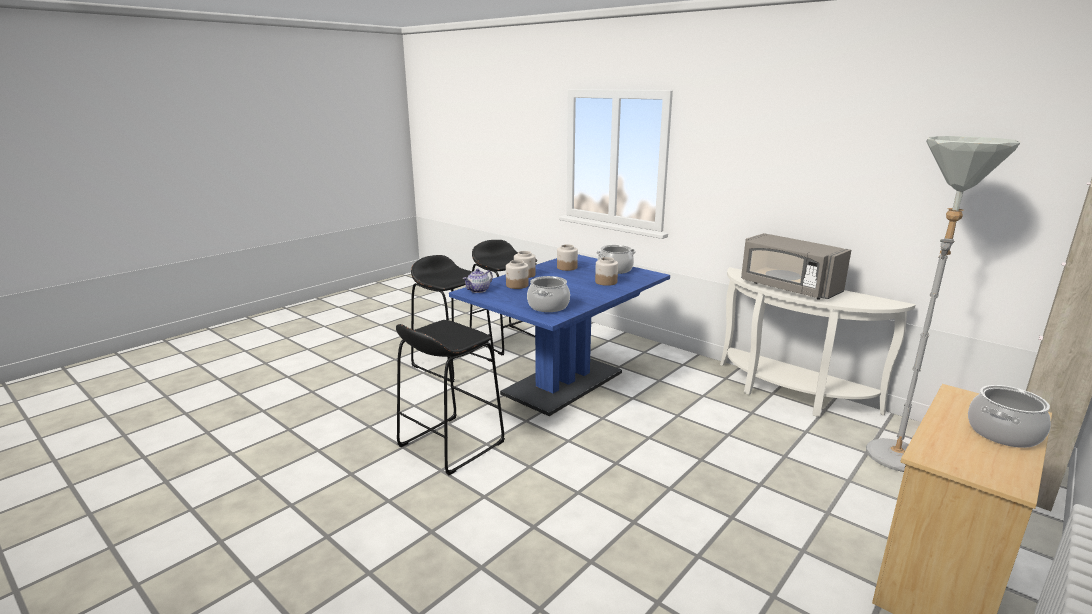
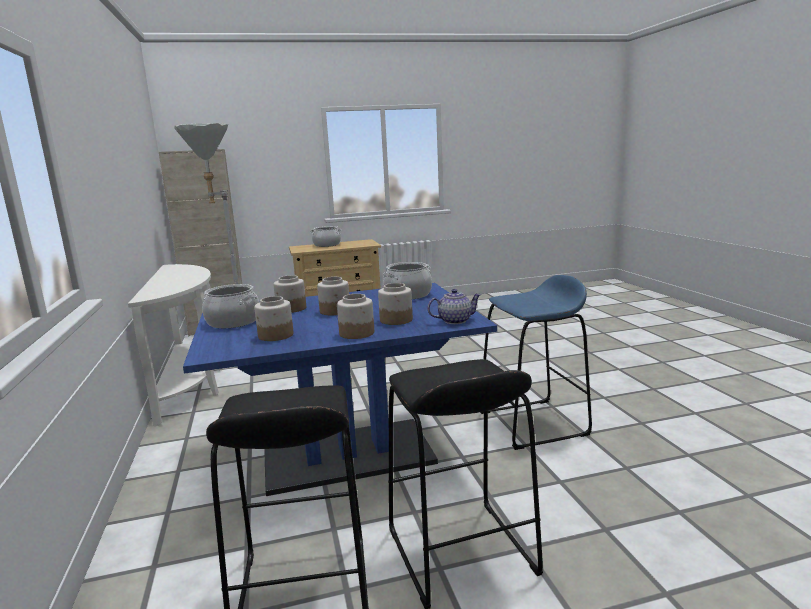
camera: 145 degrees left, 5 degrees down
black stool [396,320,505,475] -> blue stool [480,275,592,450]
grey microwave [741,233,851,300] -> none
none -> jar [317,277,349,315]

